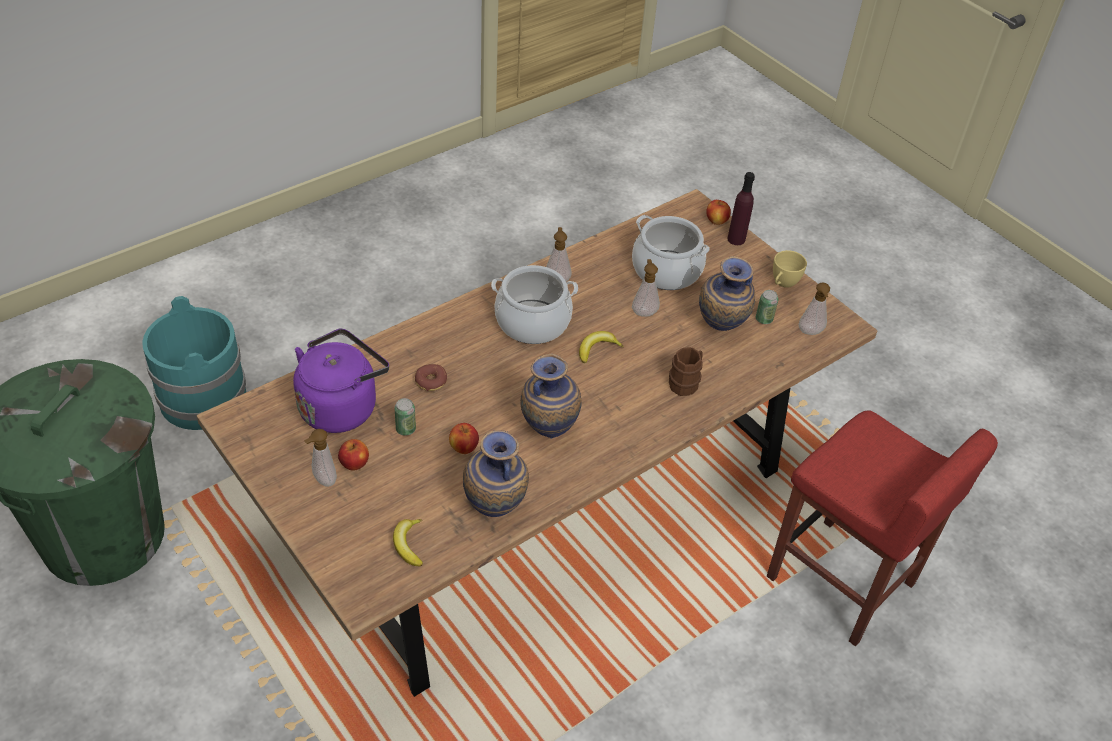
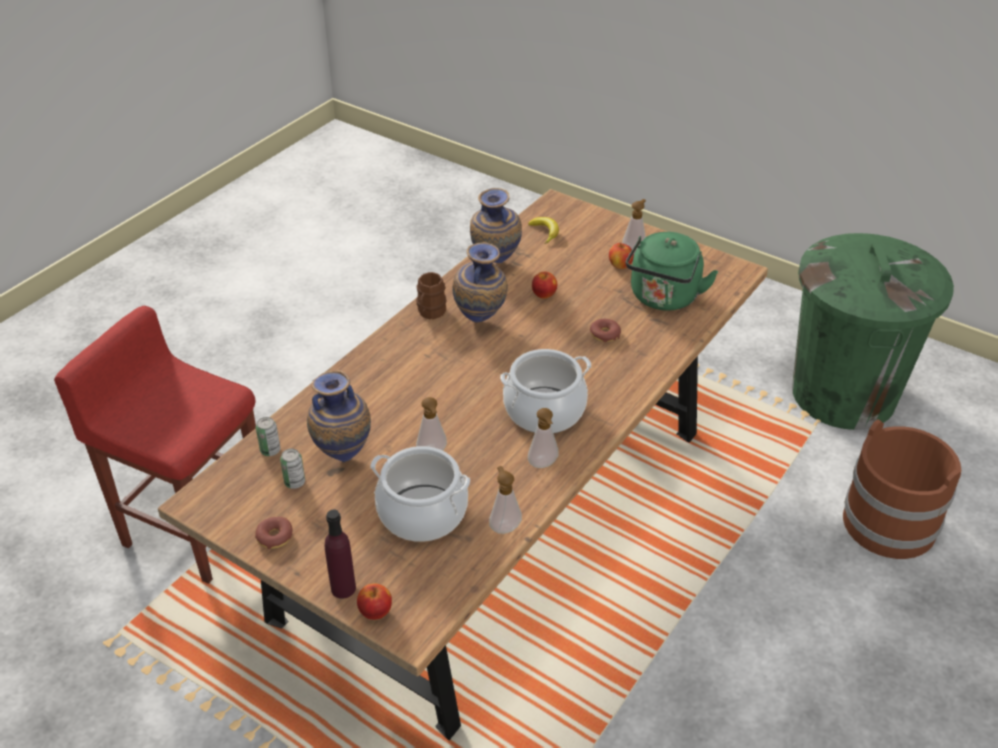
camera: 165 degrees right, 5 degrees down
turquoise bucket [142,296,246,430] -> brown bucket [843,419,961,559]
purple kettle [293,329,389,433] -> green kettle [626,232,719,311]
can [394,398,416,436] -> can moved to [256,417,281,456]
banana [579,331,624,363] -> none
brown mug [669,347,703,396] -> brown mug moved to [416,272,447,319]
yellow cup [773,250,807,288] -> donut [255,517,293,549]
soap dispenser [799,282,830,335] -> soap dispenser moved to [489,466,522,534]

